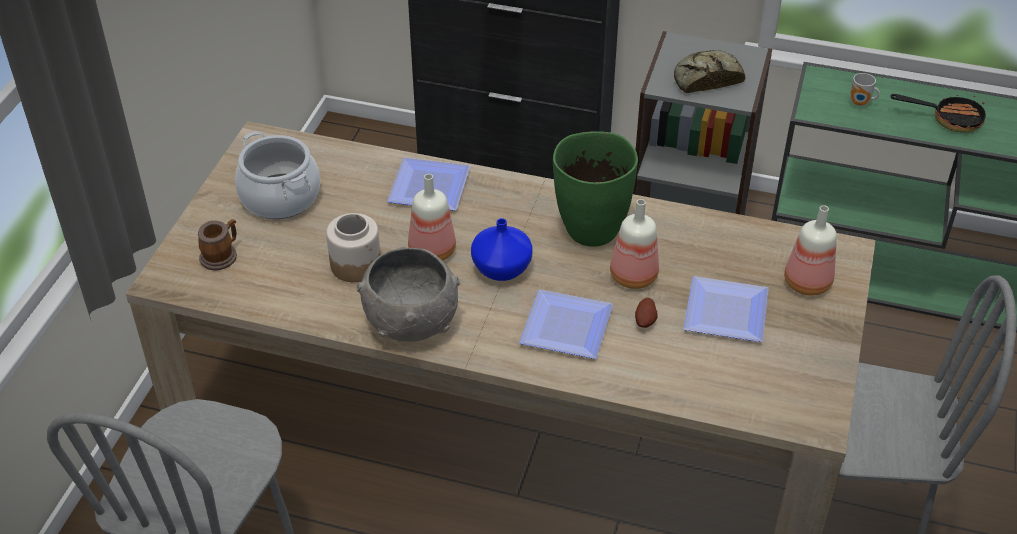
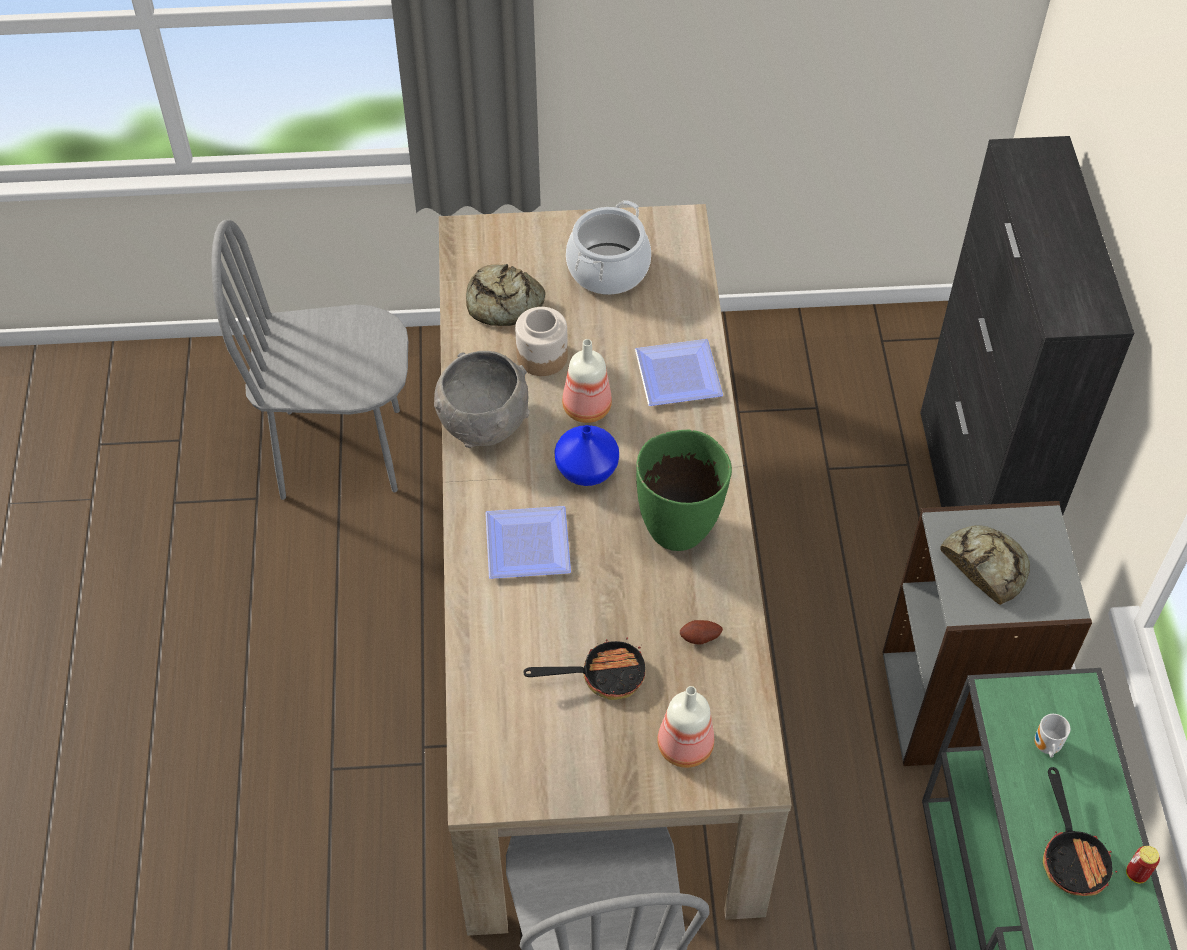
camera: 70 degrees right, 10 degrees up
mug [198,219,237,271] -> none
bottle [610,199,659,289] -> none
potato [635,298,658,328] -> potato moved to [680,620,723,645]
plate [684,276,769,342] -> frying pan [524,638,645,700]
none -> bread [466,264,545,326]
none -> can [1126,846,1160,883]

